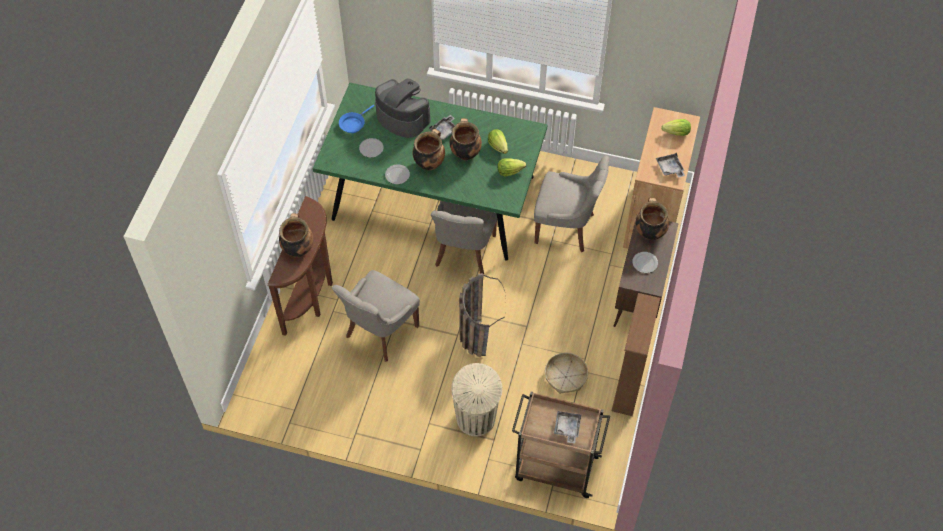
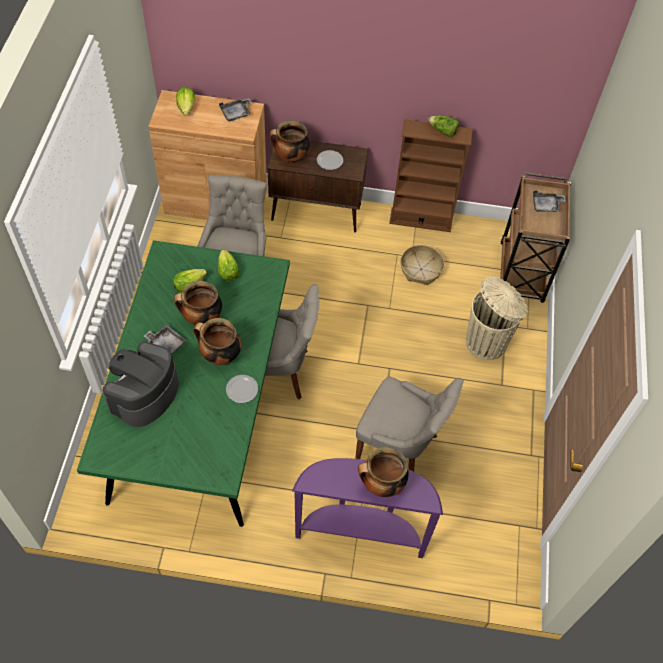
camera: 100 degrees left, 0 degrees up
brown console table [268,196,333,336] -> purple console table [292,458,443,558]
blue frying pan [339,105,374,133] -> none
plate [359,138,384,158] -> none
basket [459,273,506,357] -> none
none -> lettuce [428,115,459,137]

